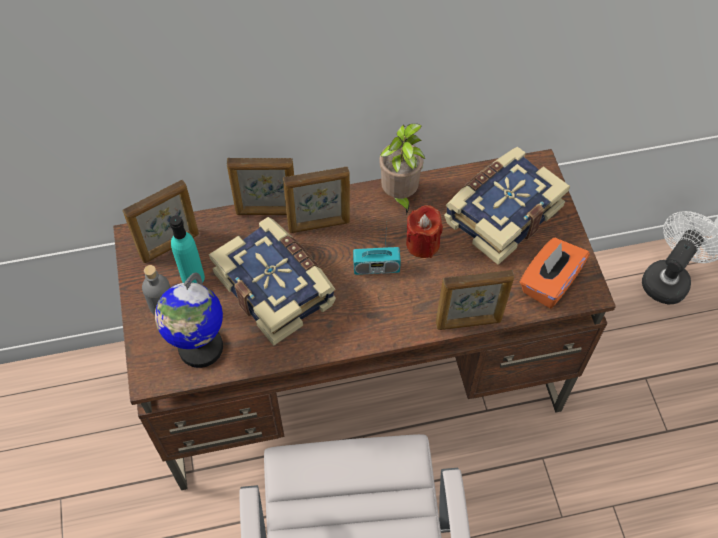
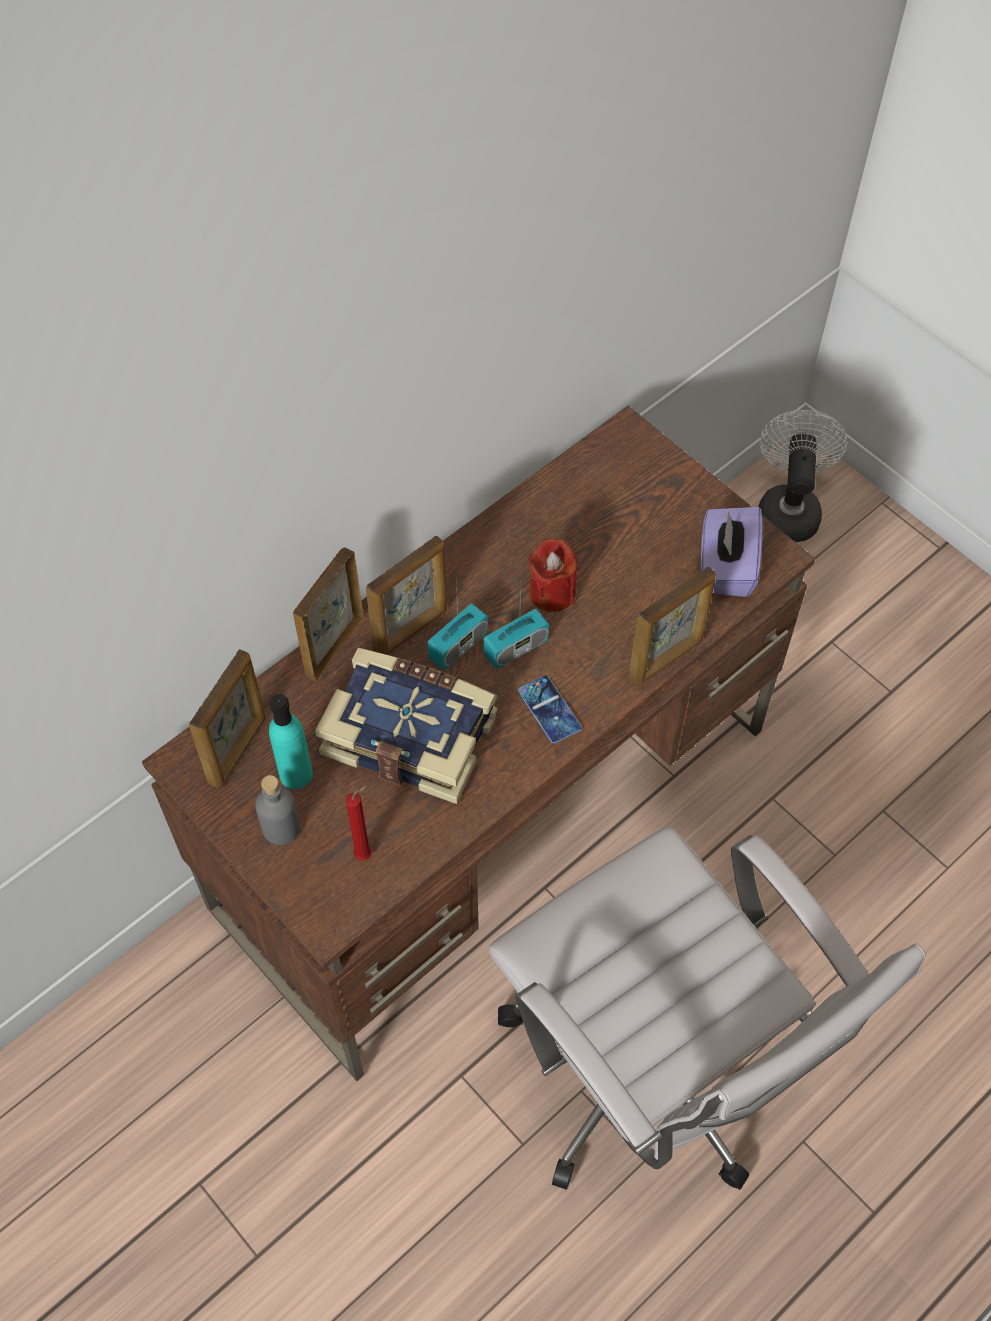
camera: 30 degrees left, 0 degrees up
globe [155,272,223,368] -> red candle [346,786,371,861]
picture frame [227,158,294,215] -> picture frame turned 150 degrees clockwise [293,547,364,681]
potted plant [379,124,425,215] -> none
book [444,146,570,265] -> none
orange tissue box [520,238,590,309] -> purple tissue box [701,507,762,597]
none -> radio [428,579,488,670]
none -> phone [518,675,582,744]

